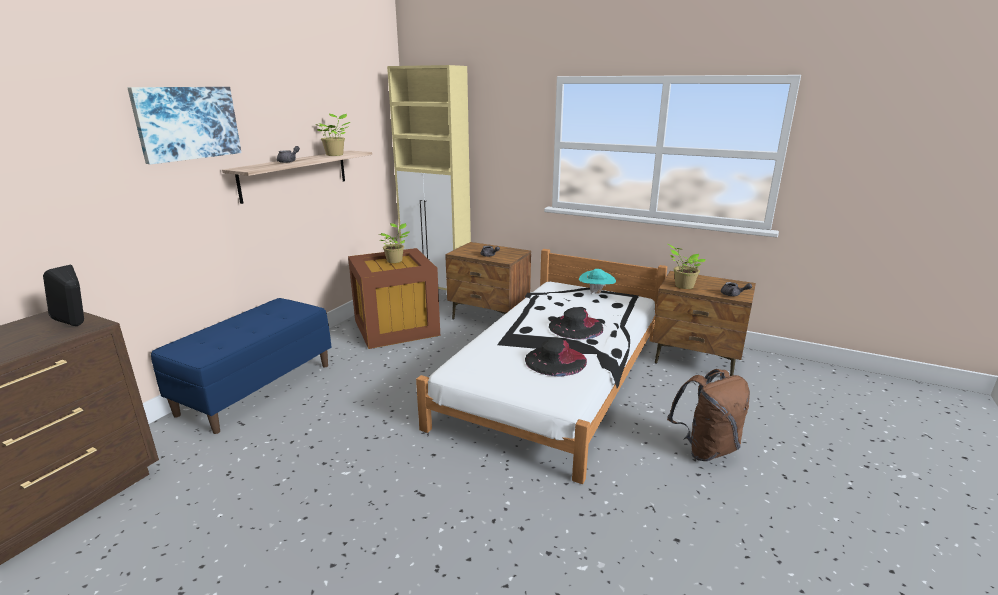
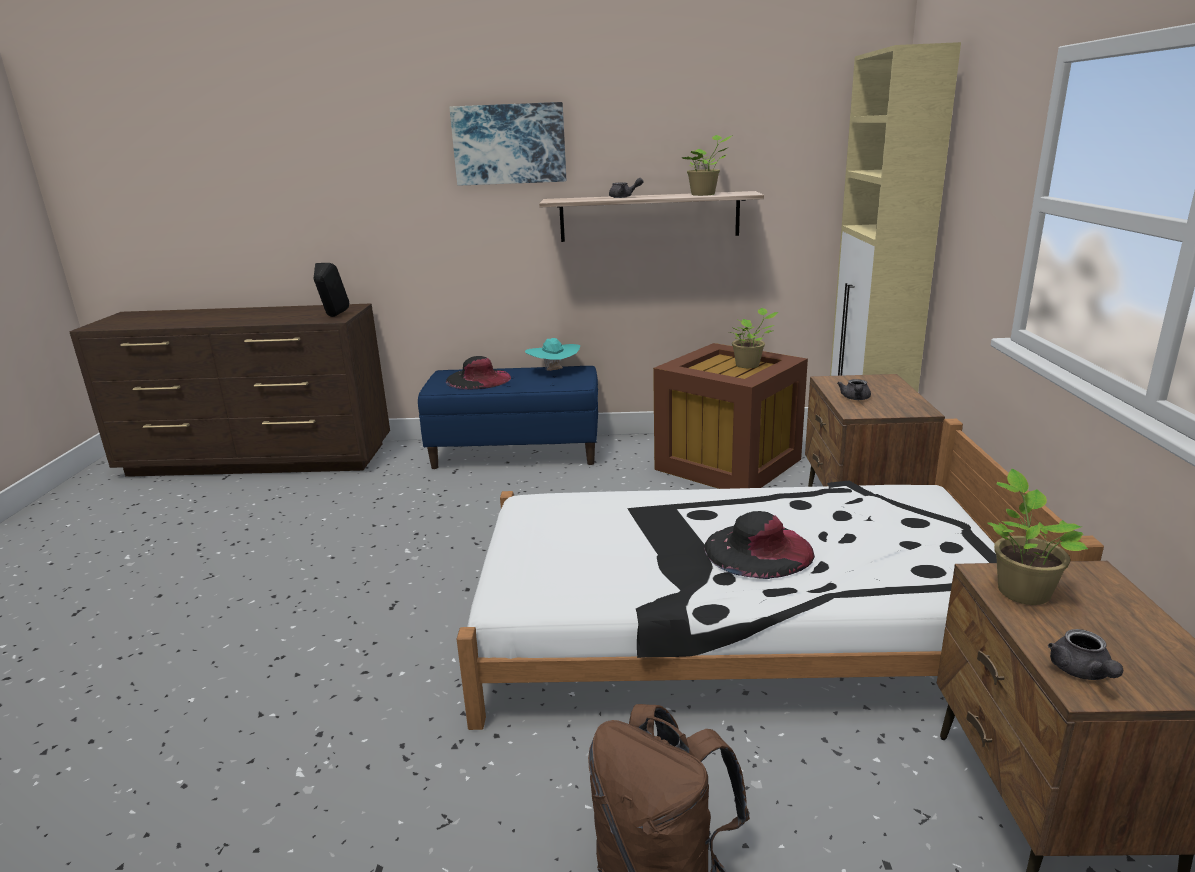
camera: 65 degrees right, 0 degrees up
black hat [525,338,587,376] -> black hat moved to [446,356,511,389]
turquoise hat [579,269,616,294] -> turquoise hat moved to [525,338,580,371]

